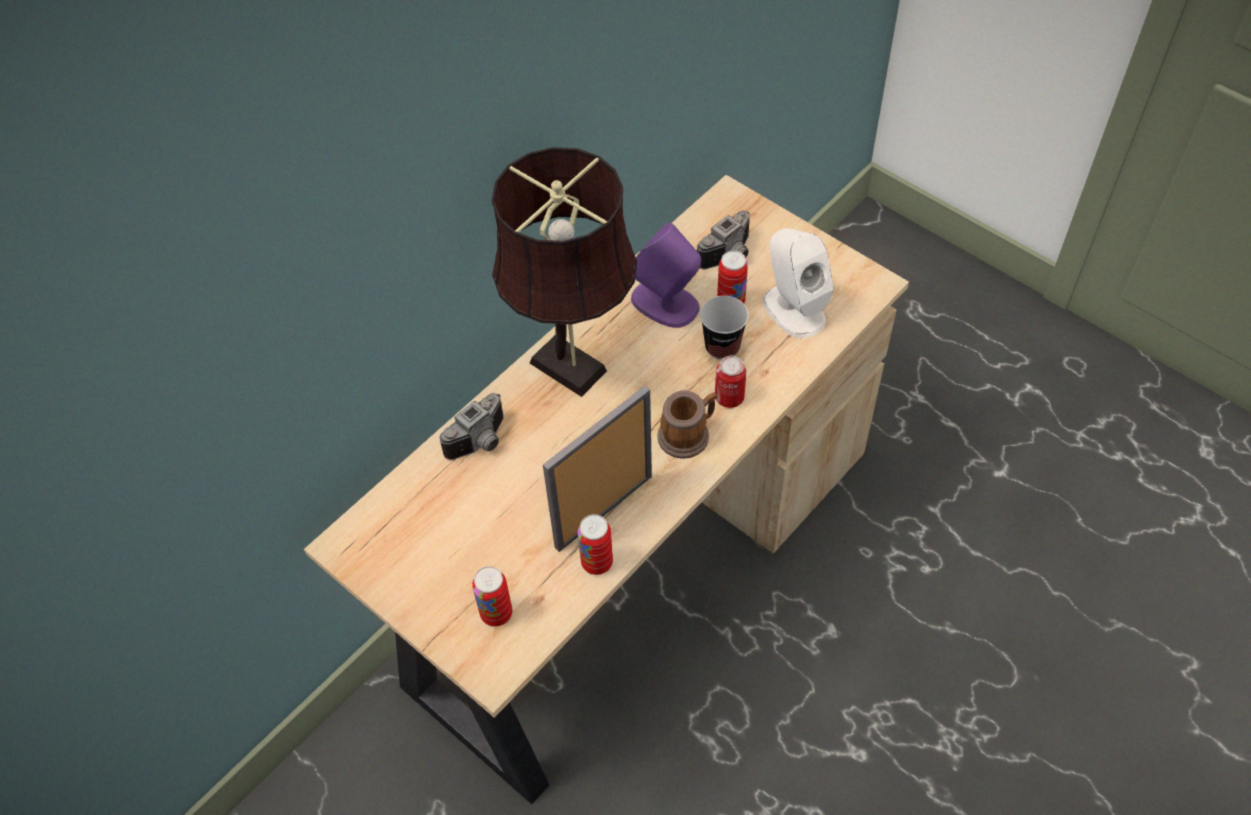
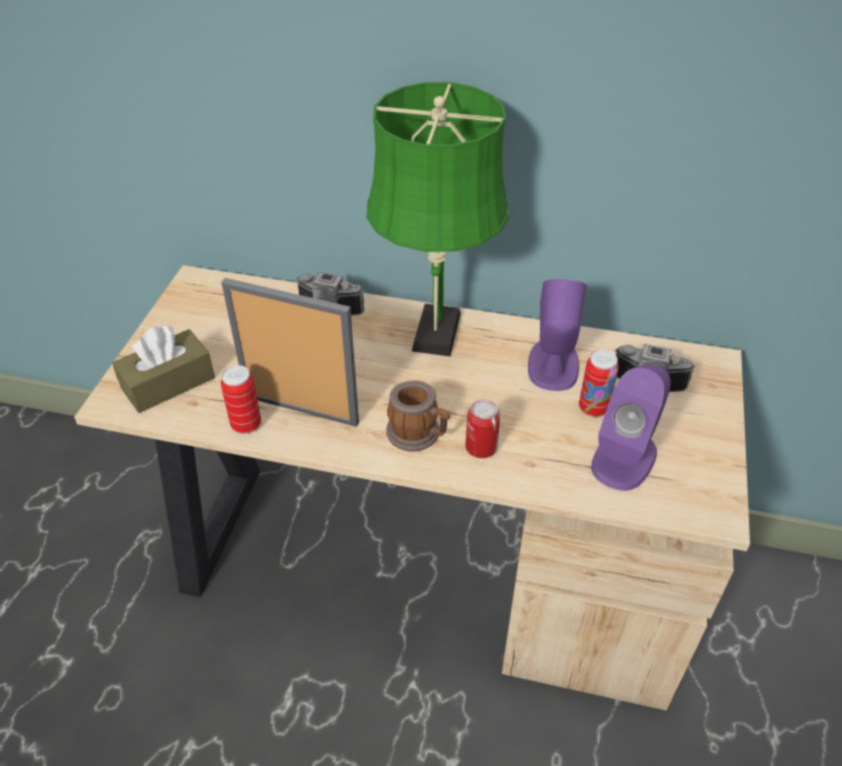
camera: 60 degrees right, 10 degrees down
can [472,566,512,627] -> brown tissue box [112,326,215,413]
brown table lamp [492,147,637,397] -> green table lamp [366,82,509,356]
cup [700,296,749,360] -> none
white speaker [763,228,834,338] -> purple speaker [591,364,671,491]

